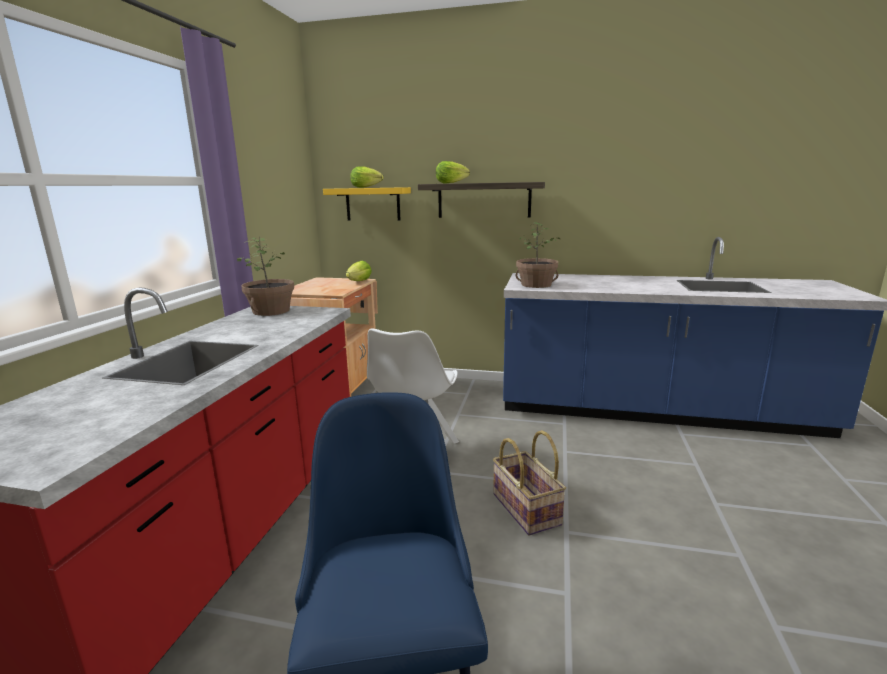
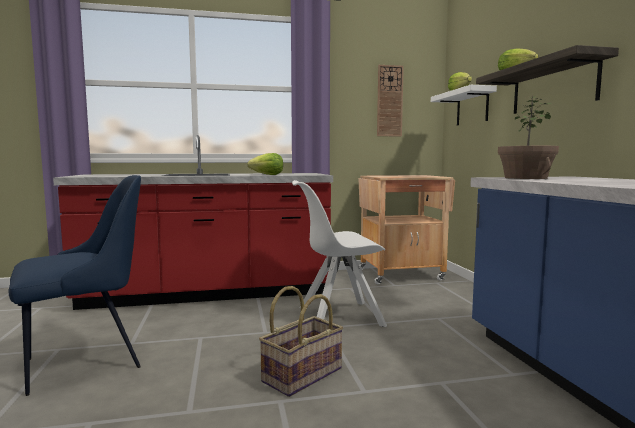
camera: 65 degrees right, 10 degrees down
potted plant [237,237,294,316] -> none
yellow shelf [323,187,411,221] -> white shelf [431,85,497,125]
lettuce [346,261,372,281] -> lettuce moved to [247,153,283,175]
none -> wall clock [377,65,404,137]

